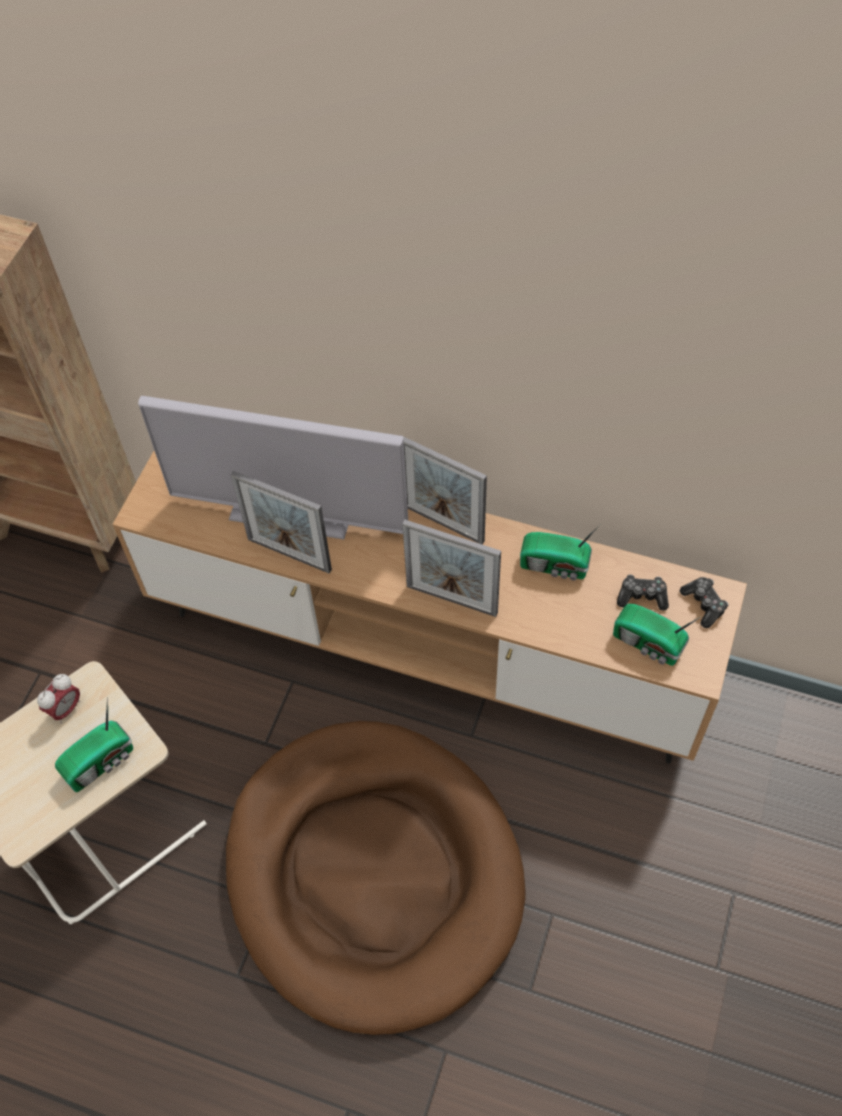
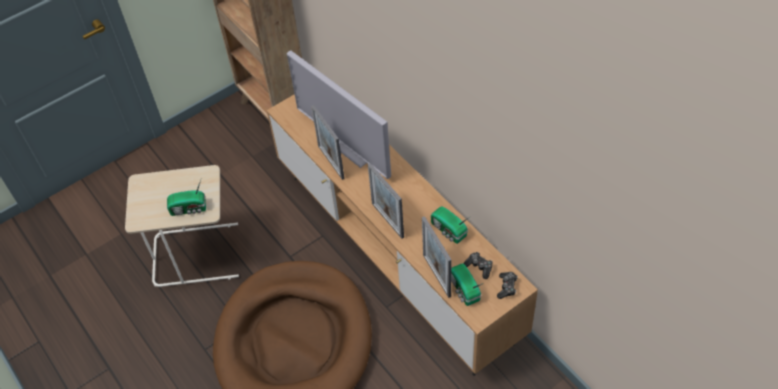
camera: 35 degrees right, 5 degrees down
alarm clock [37,674,81,723] -> none
picture frame [403,437,487,544] -> picture frame moved to [422,216,452,298]

